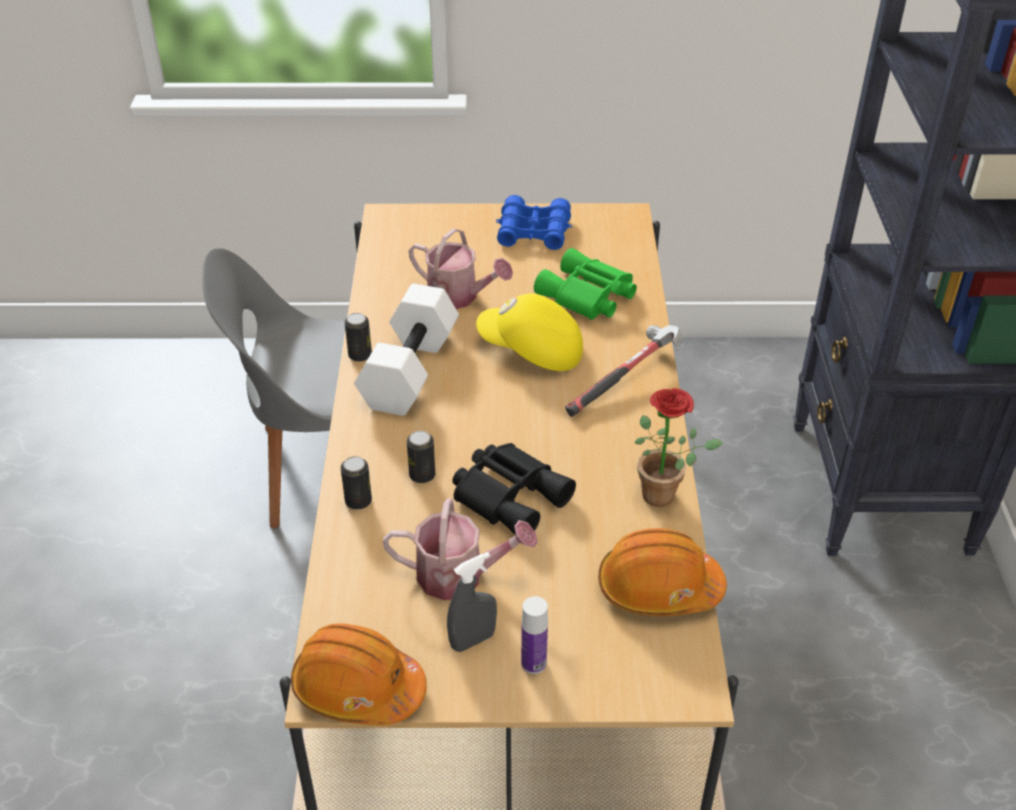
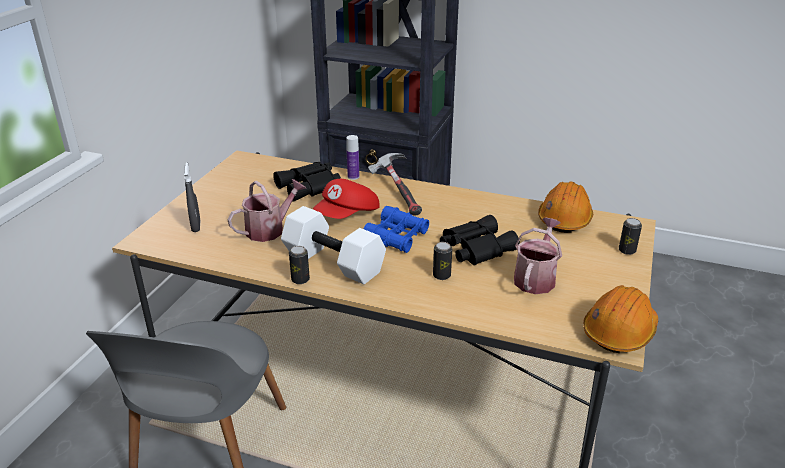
camera: 70 degrees left, 10 degrees down
can [341,456,372,510] -> can moved to [619,218,642,255]
grey spray bottle [447,552,497,652] -> grey spray bottle moved to [184,163,200,232]
yellow cap [476,293,583,371] -> red cap [313,179,379,219]
blue binoculars [496,195,572,250] -> blue binoculars moved to [364,206,429,253]
bottle [521,596,548,674] -> bottle moved to [346,135,359,180]
green binoculars [534,248,637,320] -> black binoculars [273,162,341,202]
potted plant [635,388,723,507] -> none

